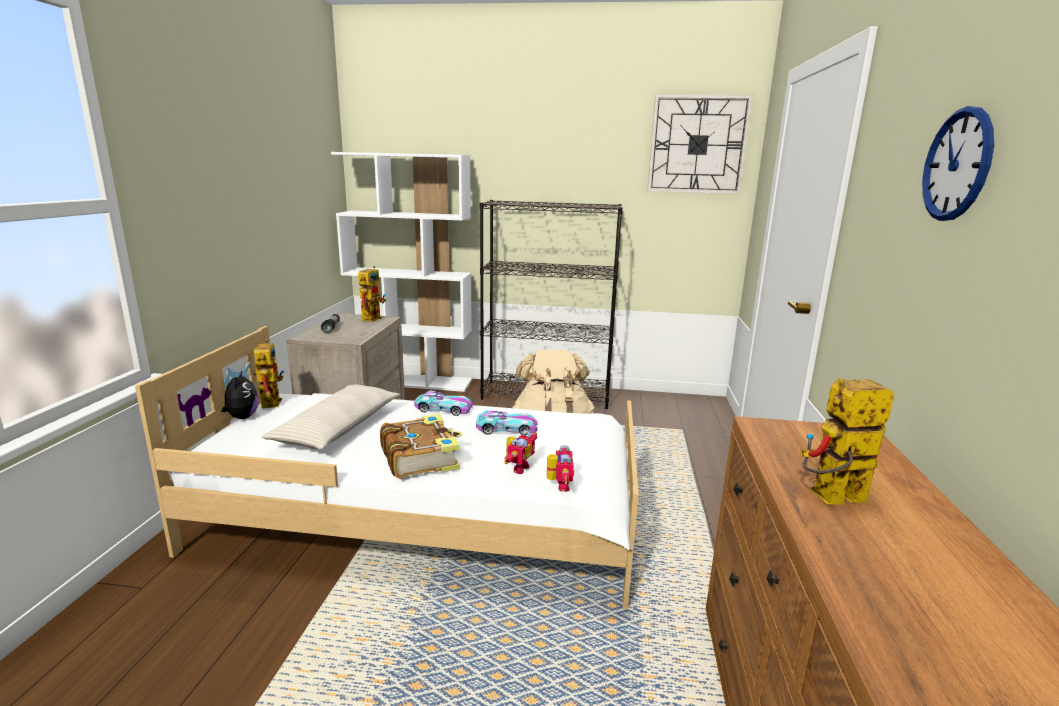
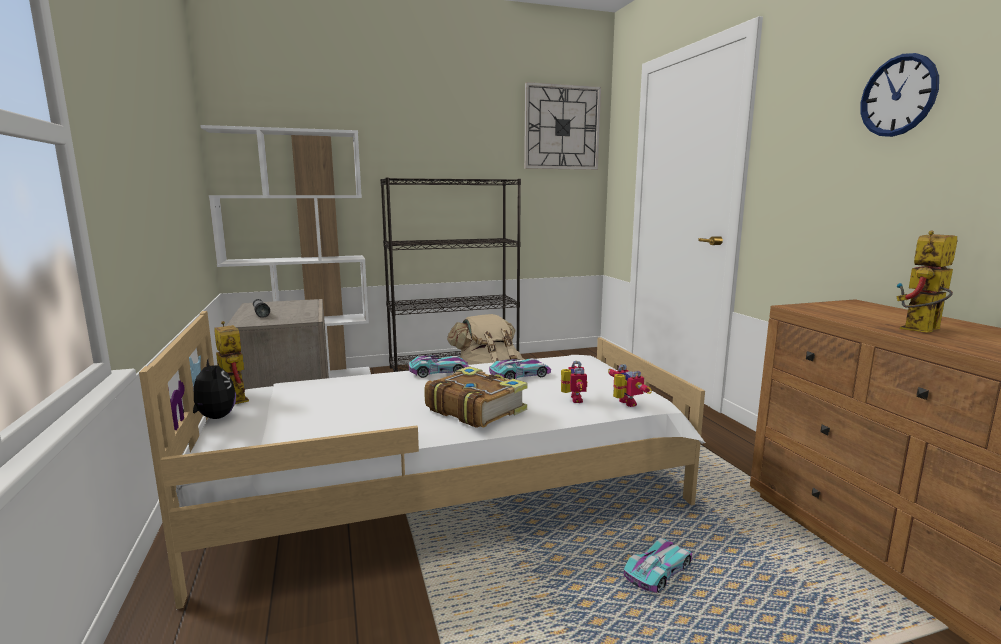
camera: 25 degrees left, 5 degrees down
beige pillow [261,384,400,450] -> none
toy robot [358,266,386,322] -> none
none -> toy car [624,538,692,593]

